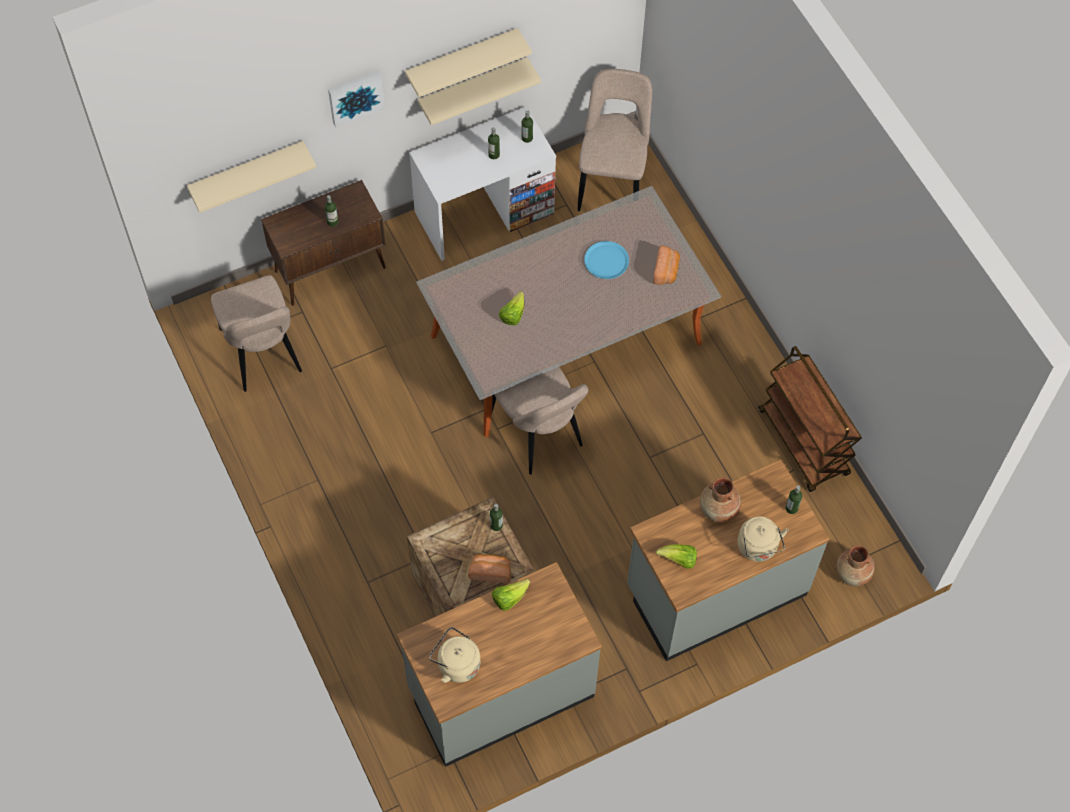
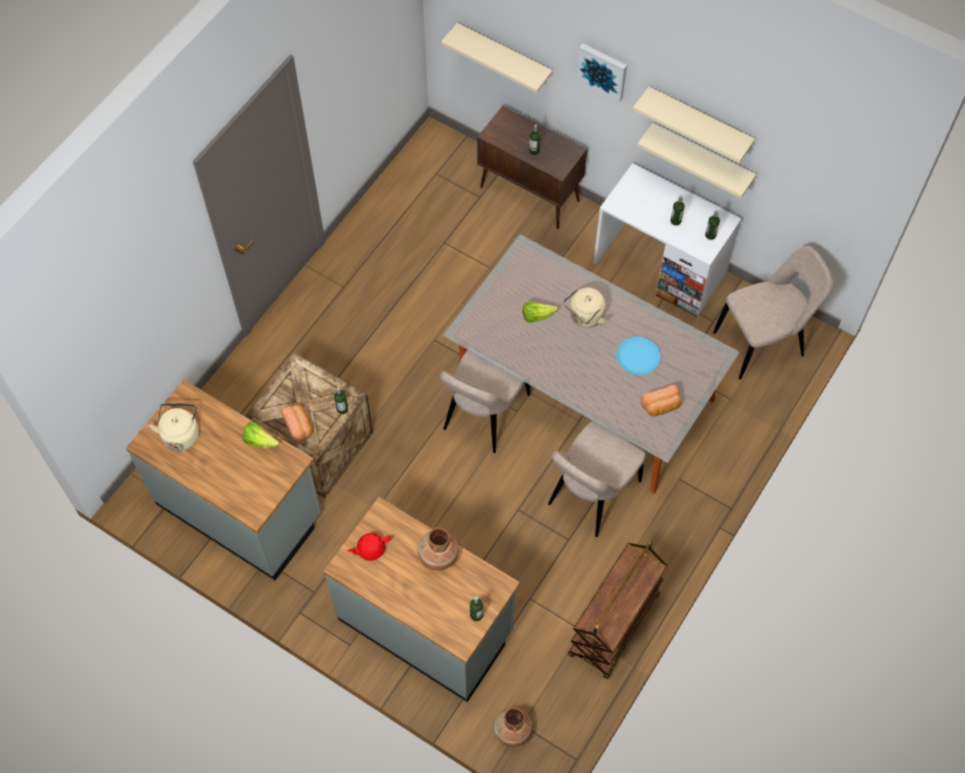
camera: 60 degrees right, 0 degrees up
beige chair [211,275,302,392] -> beige chair moved to [548,421,646,537]
lettuce [656,544,697,569] -> red teapot [347,533,391,561]
beige kettle [738,516,789,562] -> beige kettle moved to [563,288,607,328]

